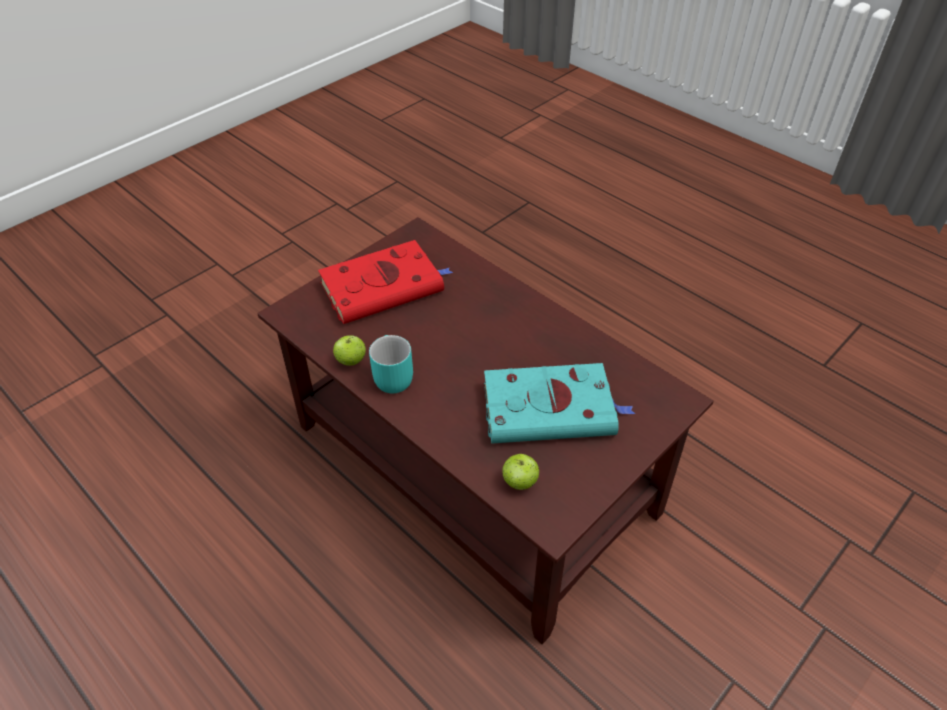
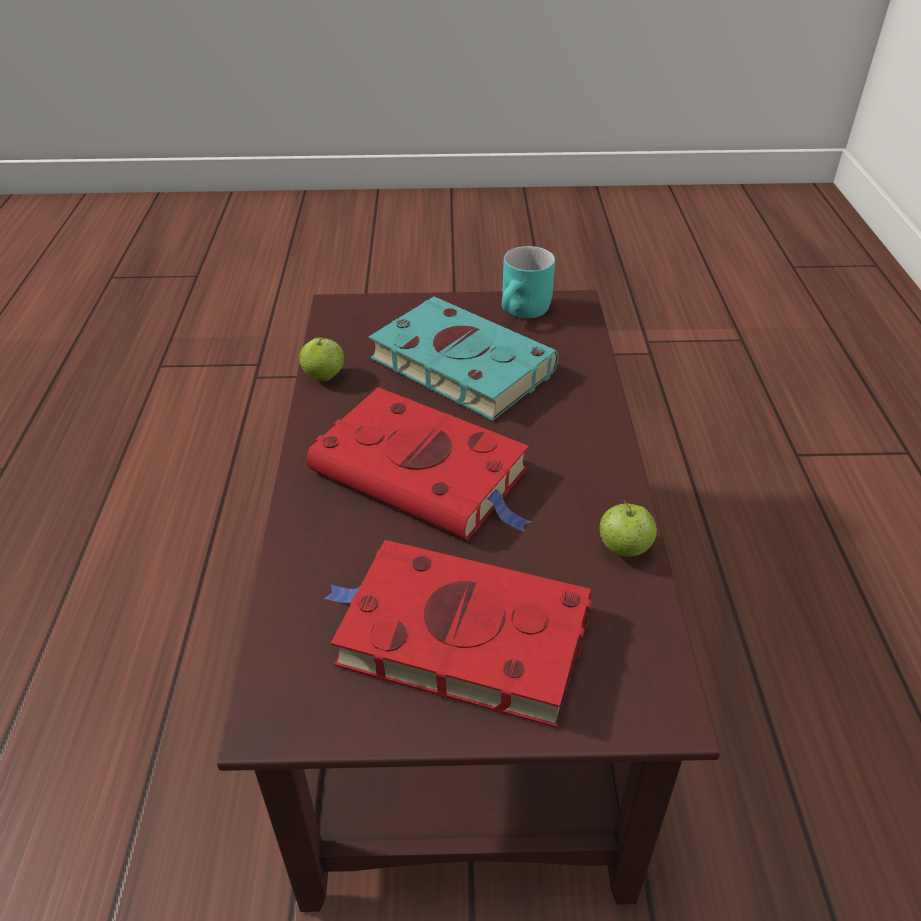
camera: 135 degrees left, 5 degrees down
turquoise mug [369,335,413,393] -> turquoise mug moved to [502,246,555,318]
apple [502,454,539,490] -> apple moved to [299,338,344,381]
none -> red book [307,387,531,540]

